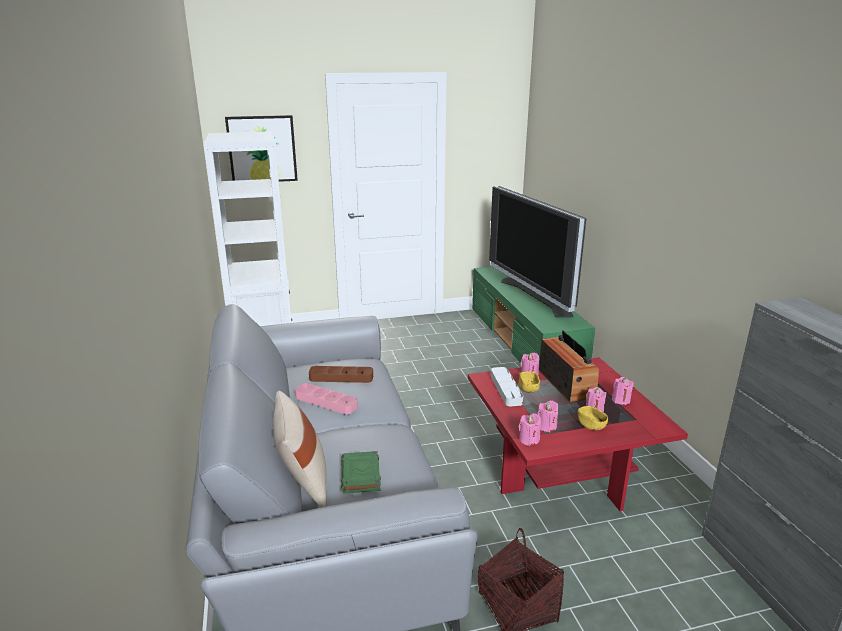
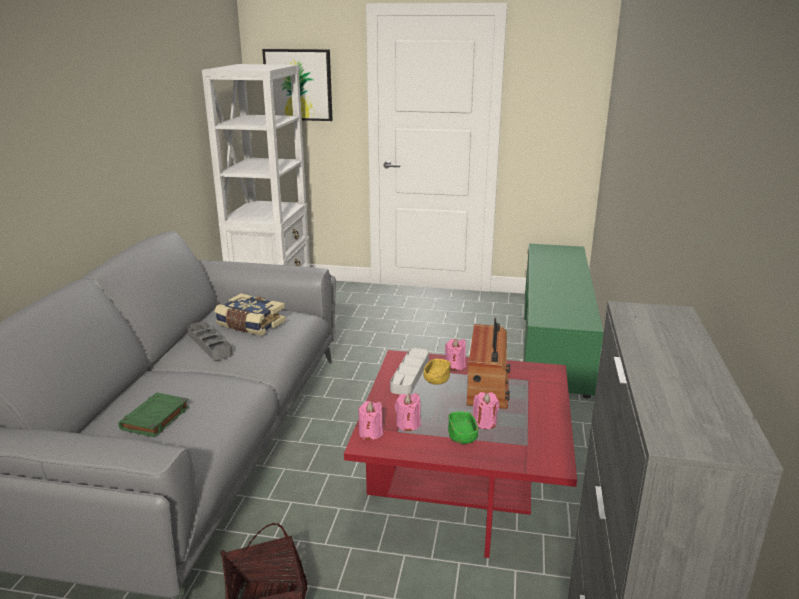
camera: 25 degrees right, 0 degrees up
beige pillow [273,391,326,507] -> none
pink tray [295,383,358,414] -> grey tray [188,321,232,360]
brown tray [309,366,373,383] -> book [215,293,286,336]
television [489,186,586,318] -> none
yellow bowl [578,406,609,430] -> green bowl [448,411,478,444]
pink candle [612,377,634,405] -> none

